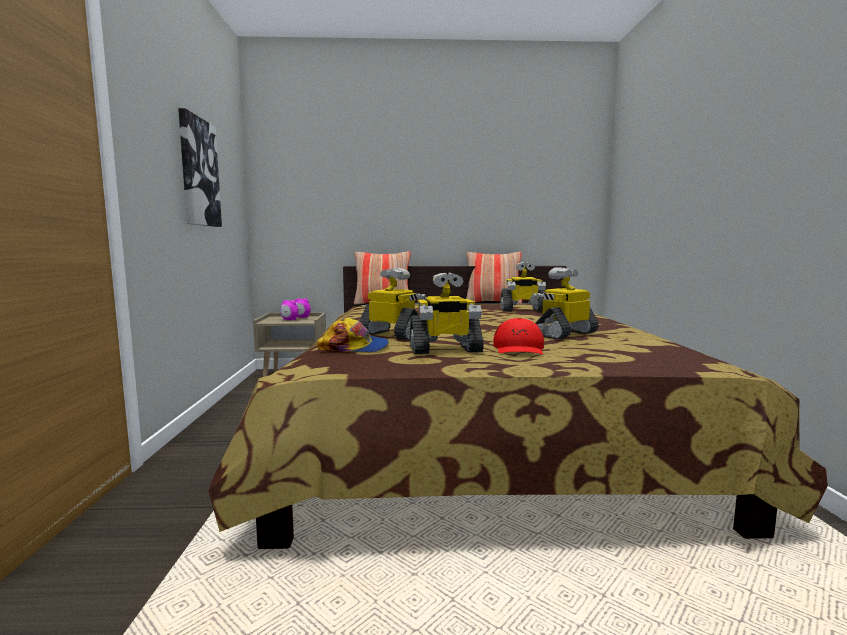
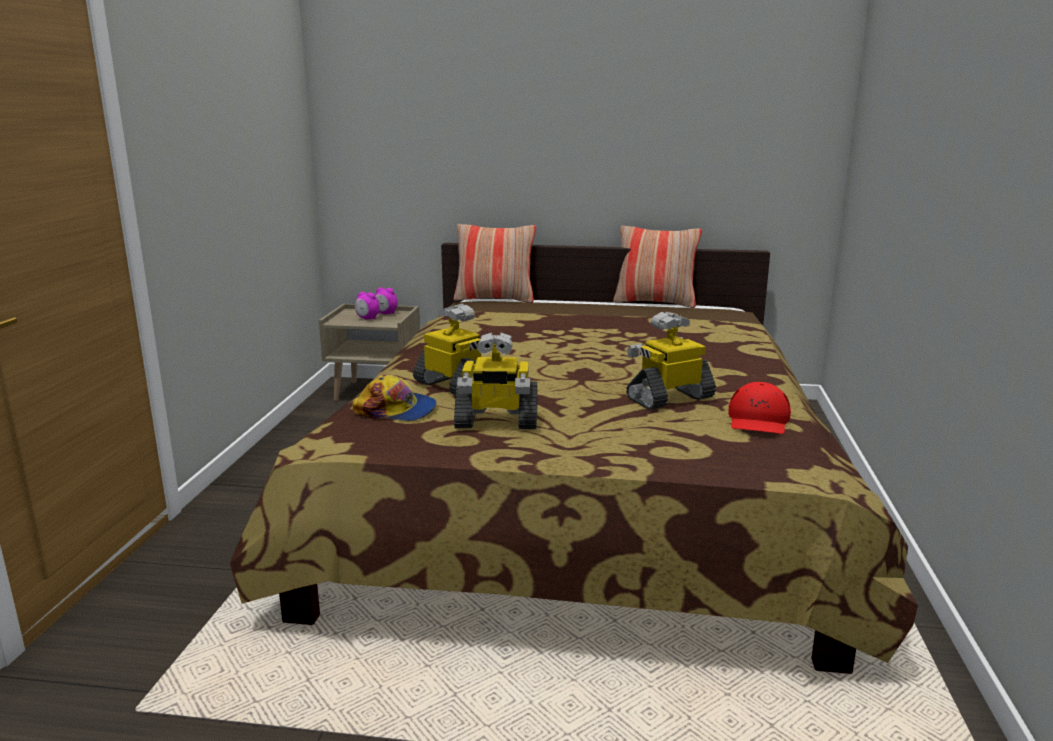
camera: 10 degrees right, 10 degrees up
picture [178,108,222,227] -> none
red cap [493,318,544,354] -> red cap moved to [728,382,791,434]
toy robot [500,262,546,312] -> none

